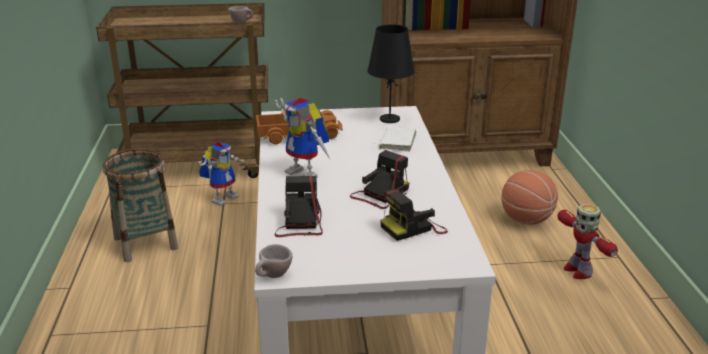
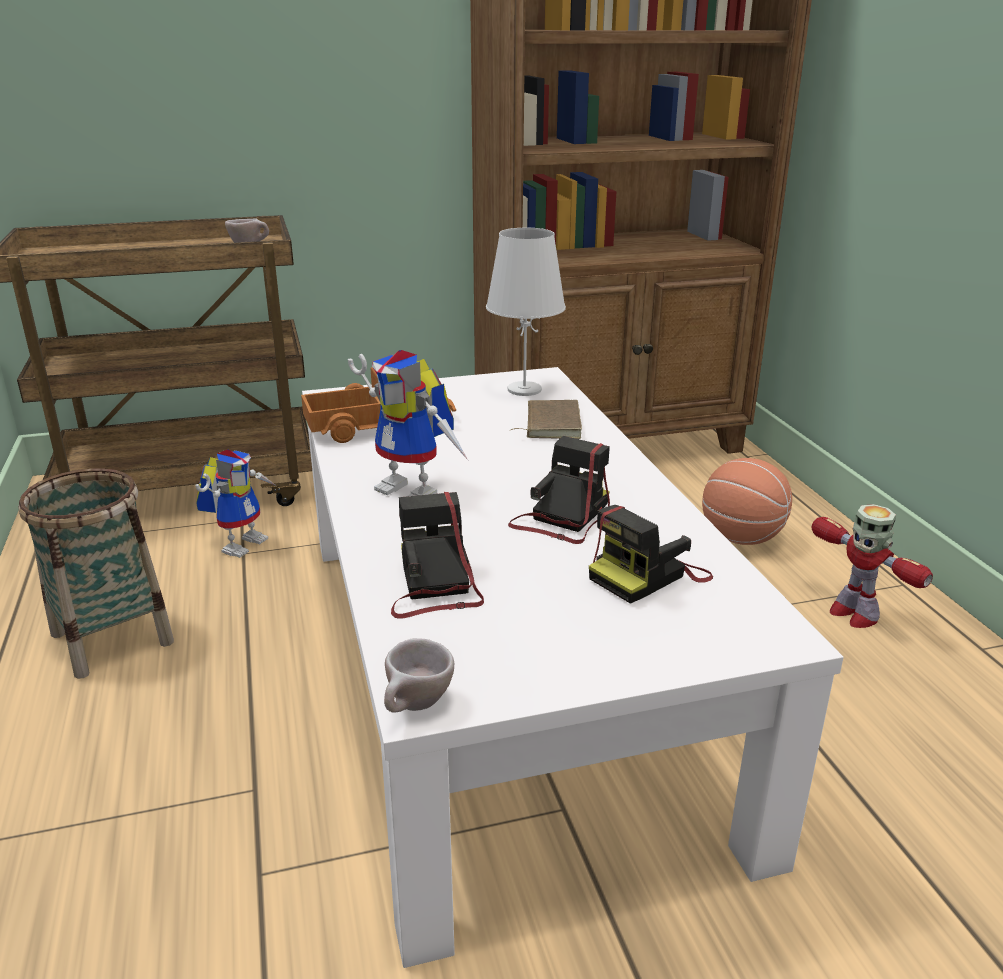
camera: 10 degrees left, 0 degrees up
black table lamp [367,25,415,123] -> white table lamp [486,228,566,396]
white book [370,127,417,152] -> brown book [511,400,582,439]

